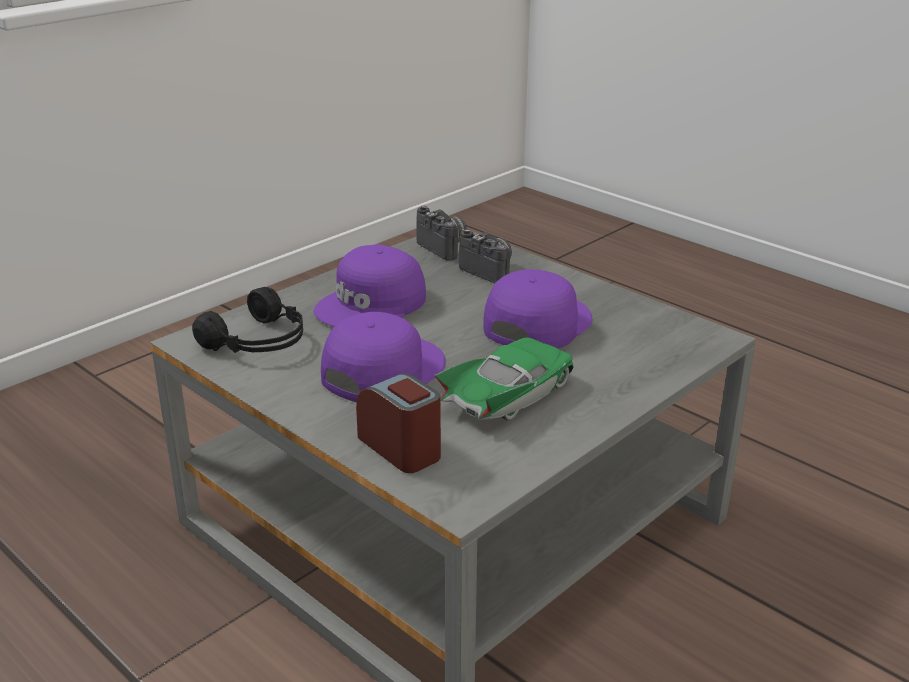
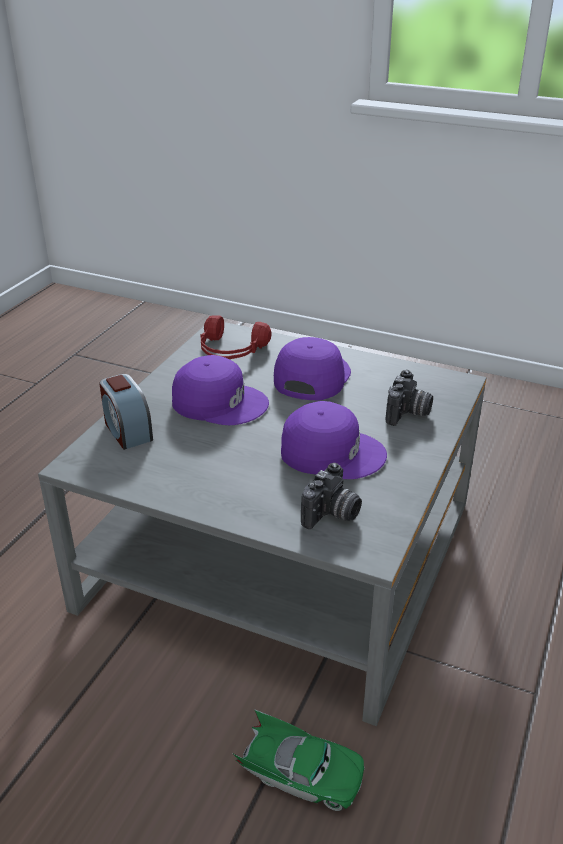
camera: 70 degrees right, 5 degrees up
black headphones [192,287,303,353] -> red headphones [200,315,272,359]
purple cap [314,245,426,327] -> purple cap turned 90 degrees clockwise [274,337,351,400]
alarm clock [356,373,441,473] -> alarm clock turned 120 degrees clockwise [99,374,153,450]
camera [416,206,467,261] -> camera moved to [301,463,362,529]
green toy car [435,337,574,421] -> green toy car moved to [232,709,365,811]

